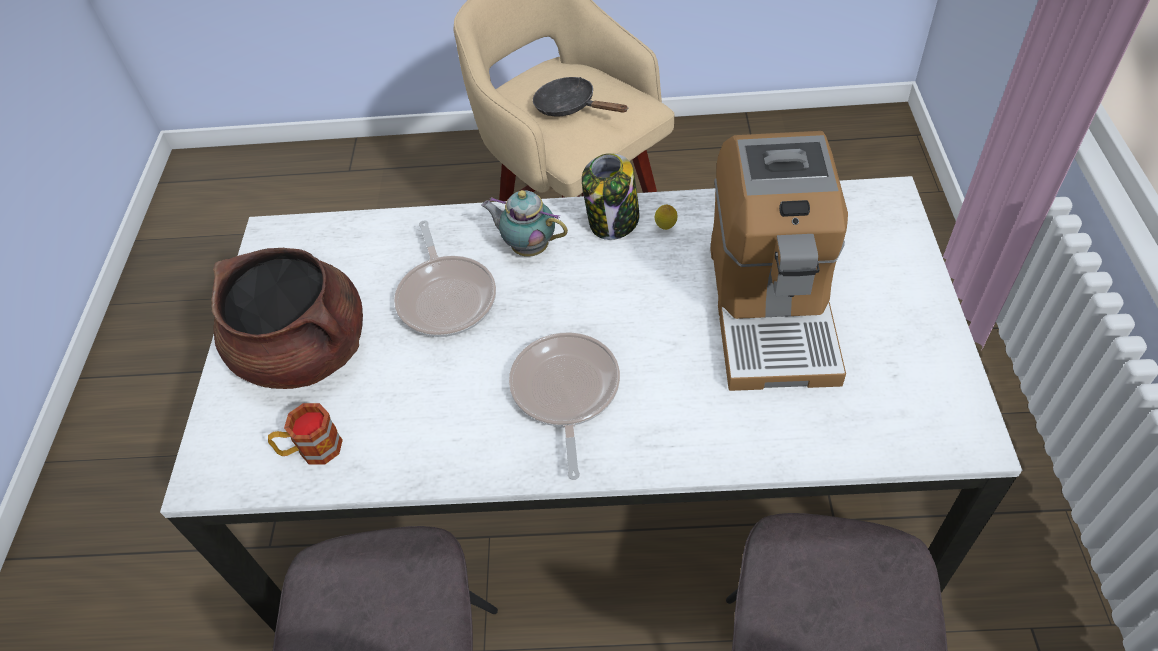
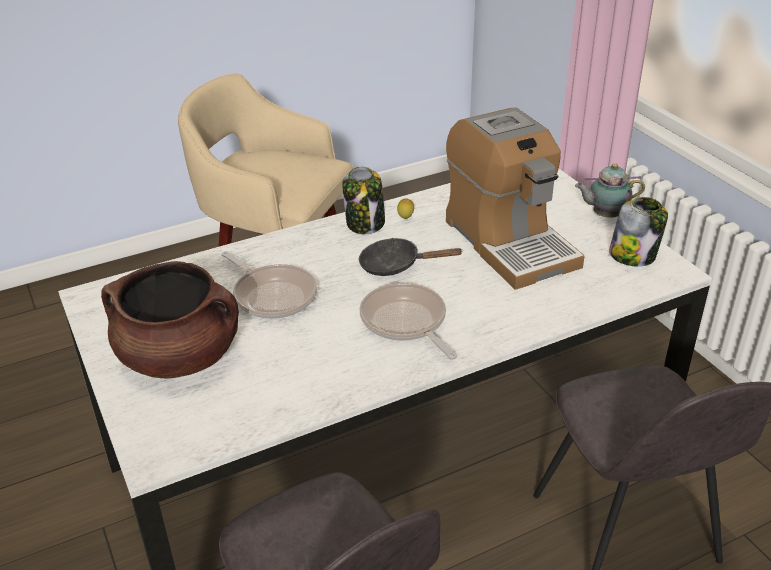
camera: 30 degrees left, 15 degrees down
mug [268,403,343,465] -> none
teapot [481,190,568,257] -> teapot moved to [575,163,645,218]
black frying pan [533,77,628,116] -> black frying pan moved to [359,238,463,276]
none -> jar [609,197,668,267]

